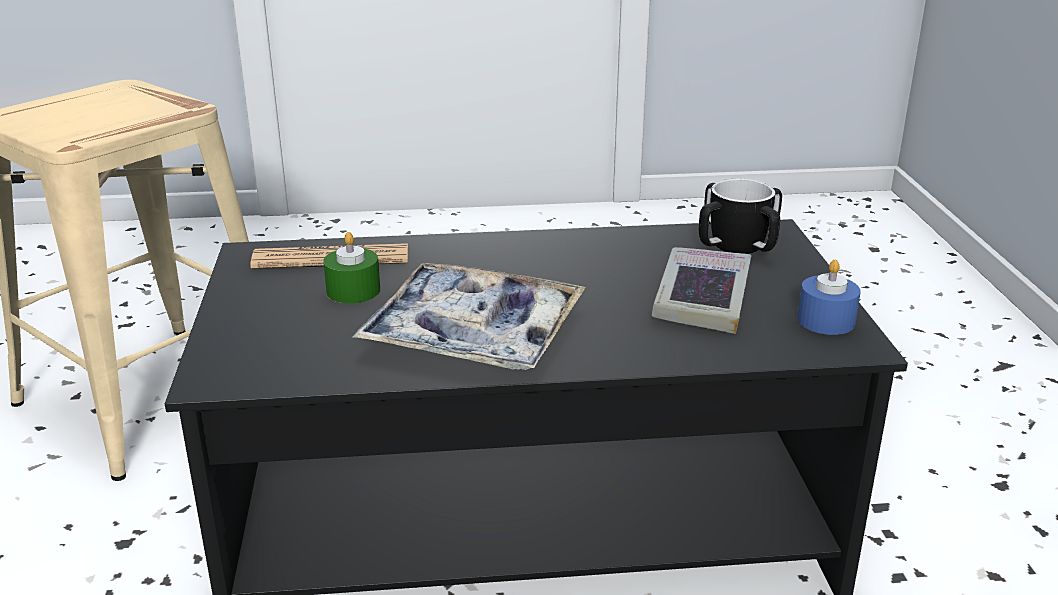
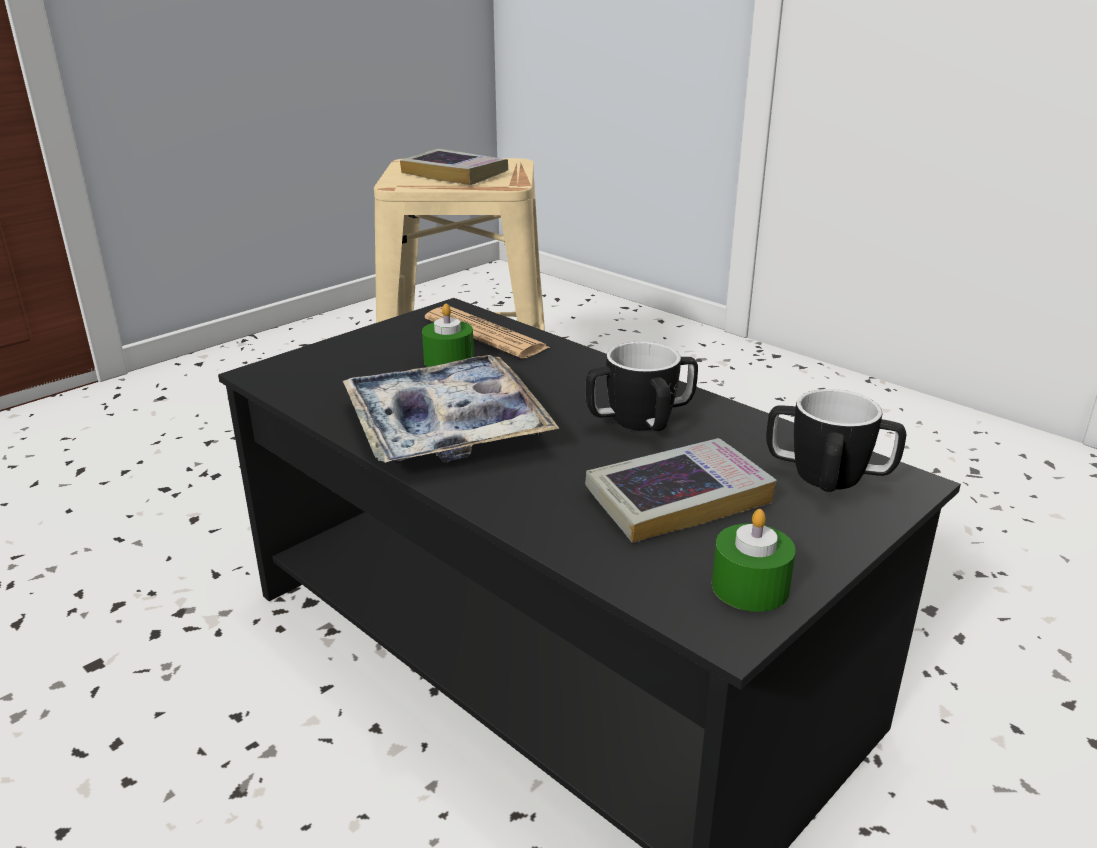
camera: 50 degrees right, 0 degrees up
blue candle [797,260,861,335] -> green candle [712,509,796,612]
none -> book [400,149,508,185]
none -> mug [585,342,698,431]

